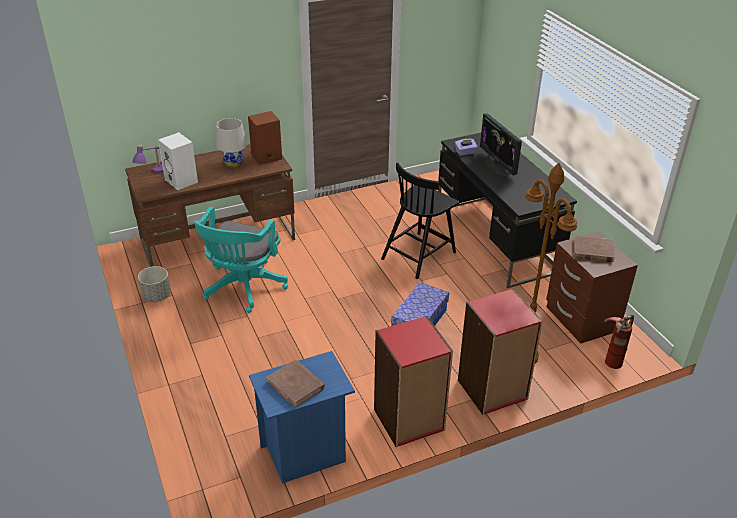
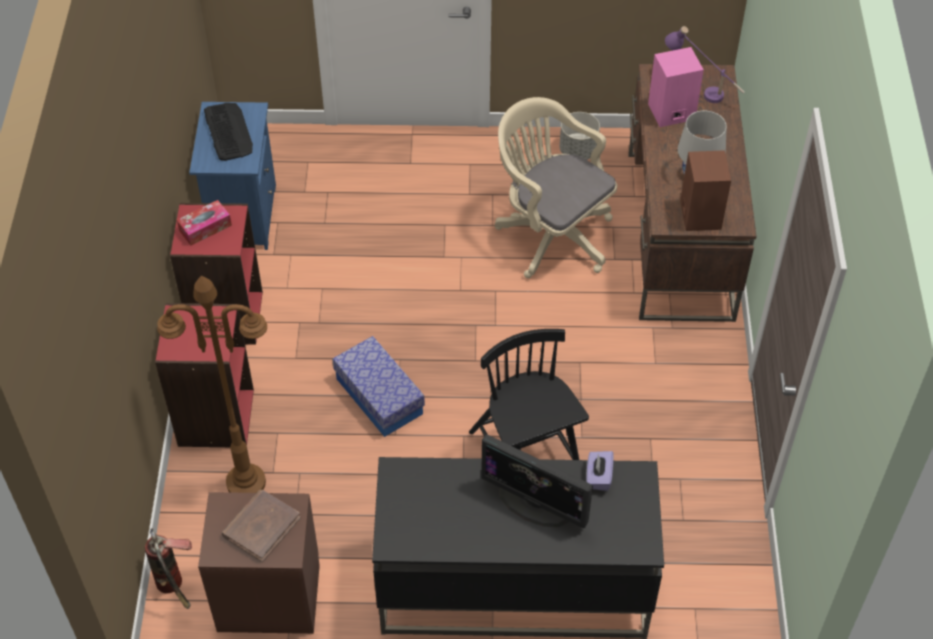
camera: 115 degrees right, 15 degrees up
white speaker [158,132,198,190] -> pink speaker [648,47,704,127]
turquoise office chair [194,207,288,313] -> beige office chair [495,97,617,278]
brown book [266,360,325,408] -> keyboard [204,103,253,161]
monitor [480,113,522,176] -> monitor turned 150 degrees counterclockwise [481,434,593,528]
none -> tissue box [177,200,232,245]

